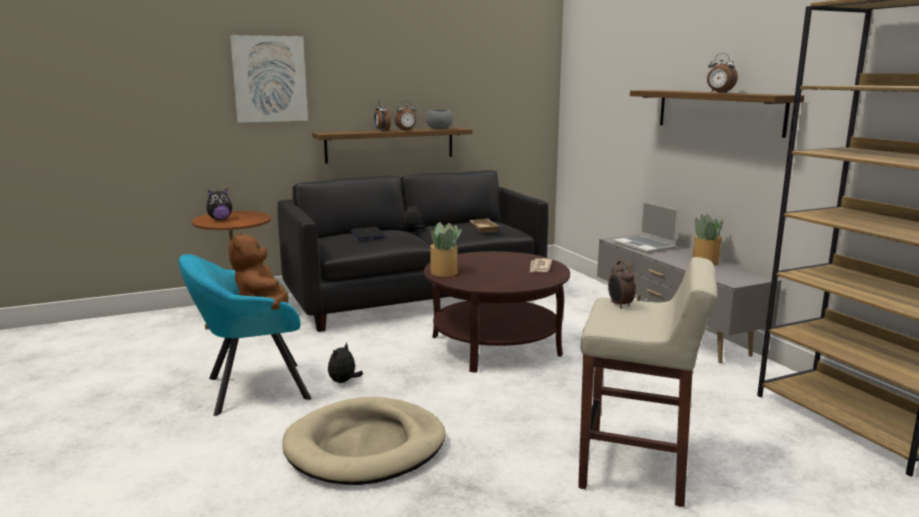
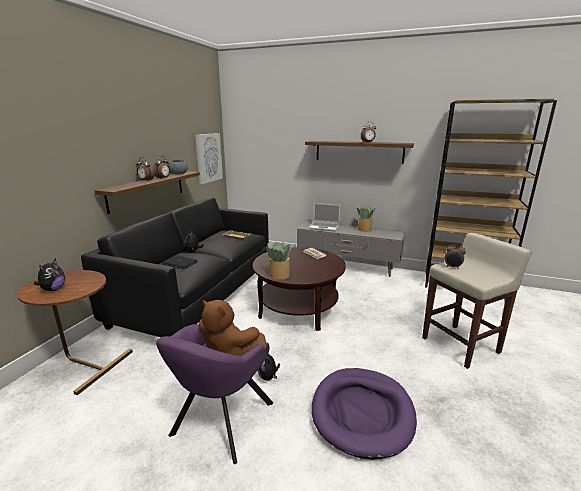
camera: 45 degrees left, 5 degrees up
turquoise armchair [179,254,311,416] -> purple armchair [156,324,273,464]
picture [230,35,308,123] -> picture moved to [195,133,223,184]
beige dog bed [282,397,445,485] -> purple dog bed [312,368,417,460]

